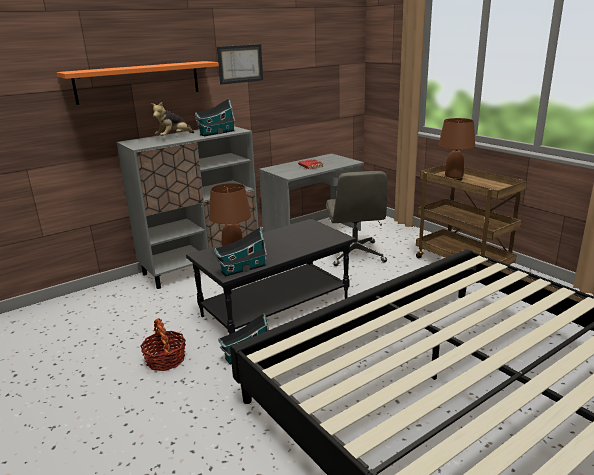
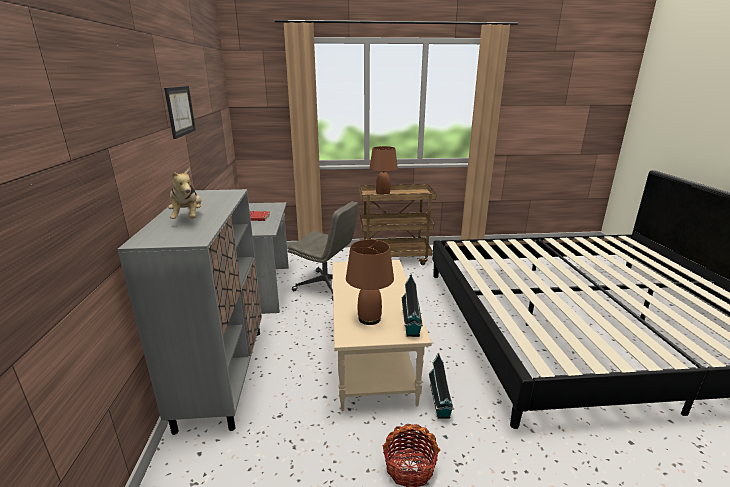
camera: 60 degrees left, 0 degrees up
orange shelf [57,61,219,105] -> none
black coffee table [186,219,356,334] -> beige coffee table [332,260,432,411]
toy house [195,99,235,136] -> none

